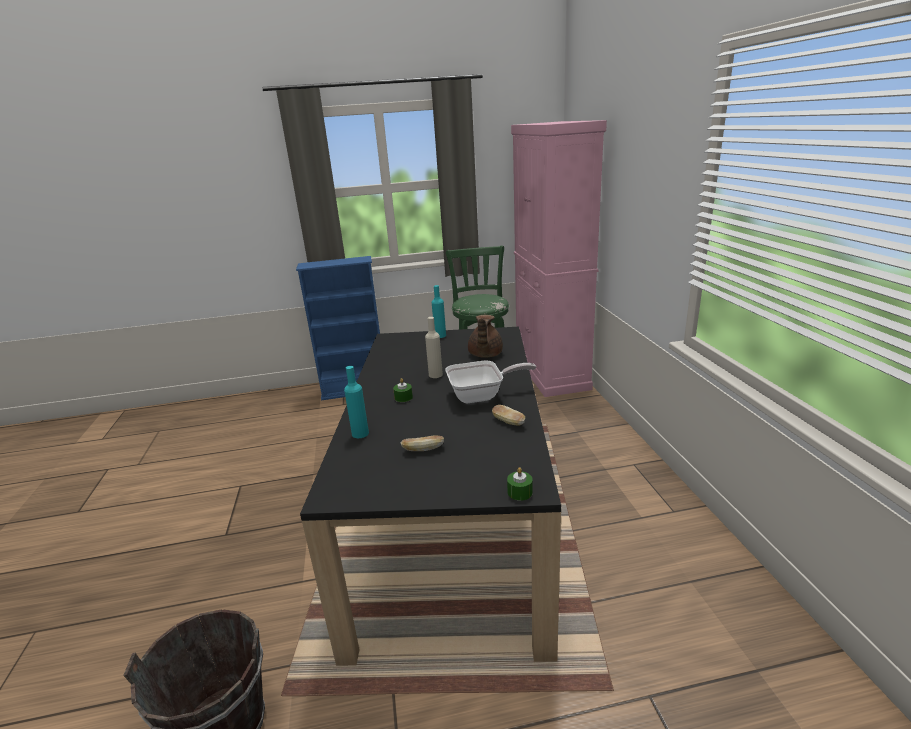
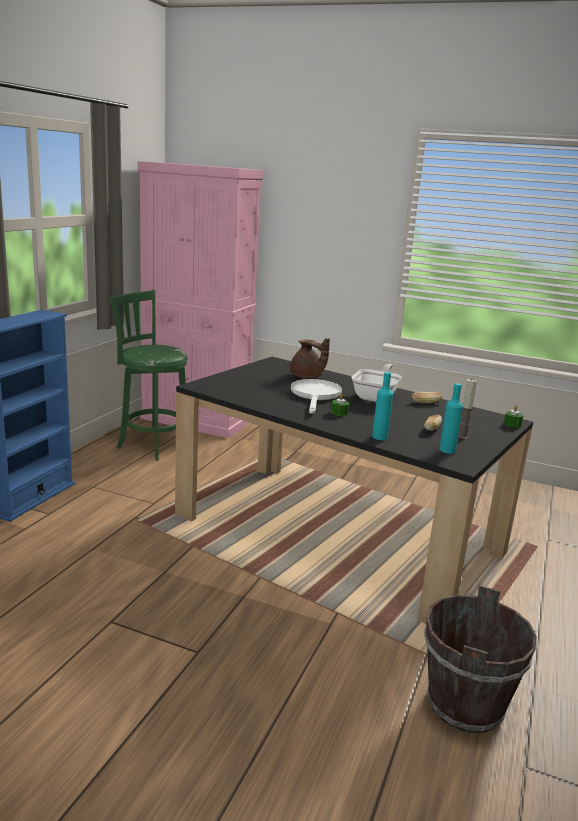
camera: 60 degrees left, 5 degrees down
beige bottle [425,317,443,378] -> white frying pan [291,379,342,414]
turquoise bottle [432,285,446,338] -> turquoise bottle moved to [439,383,463,454]
none -> candle [458,378,477,439]

